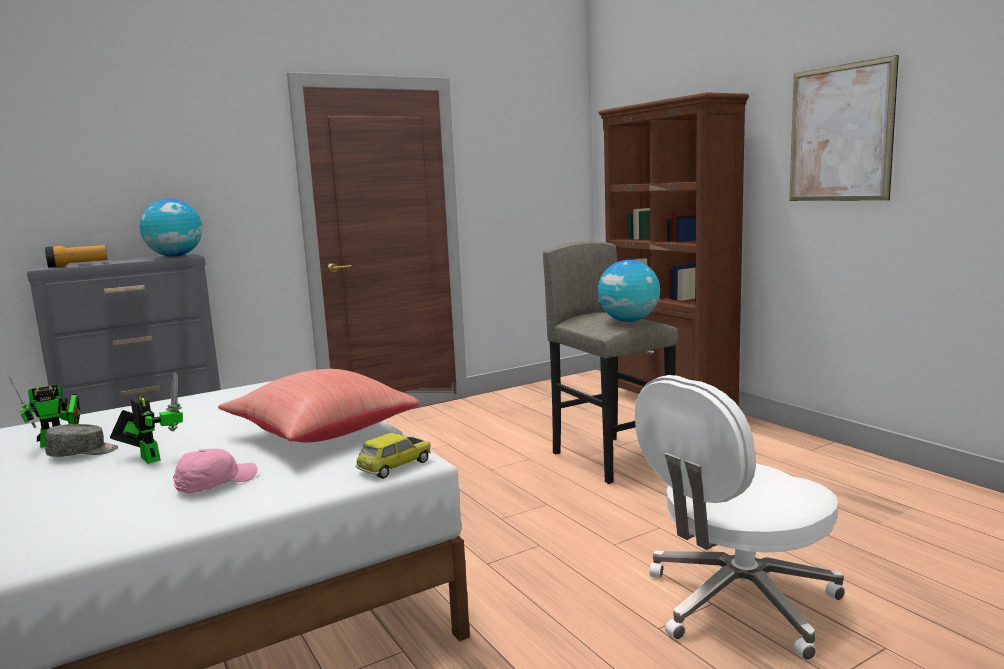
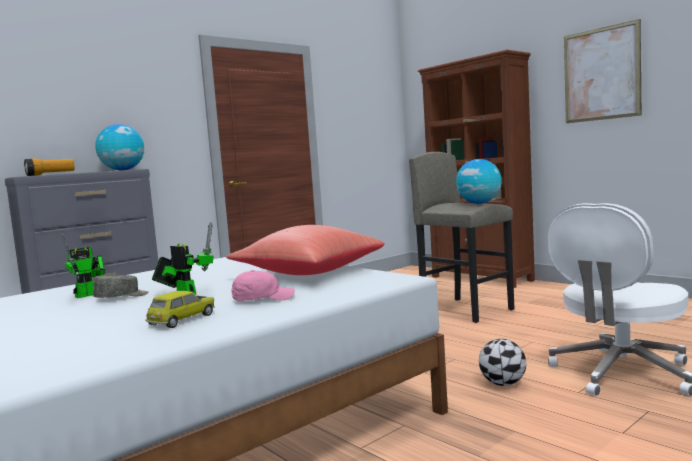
camera: 10 degrees left, 5 degrees down
pink cap [173,449,257,493] -> pink cap turned 45 degrees clockwise [231,270,295,301]
toy car [356,433,431,479] -> toy car moved to [145,291,215,328]
none -> football [479,339,526,386]

